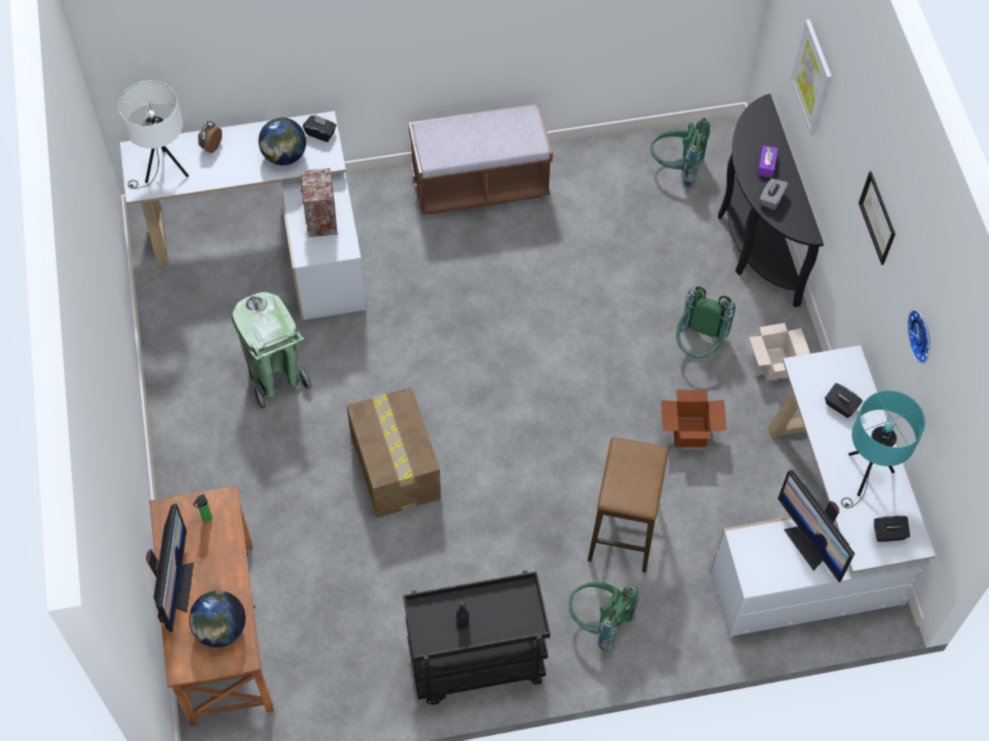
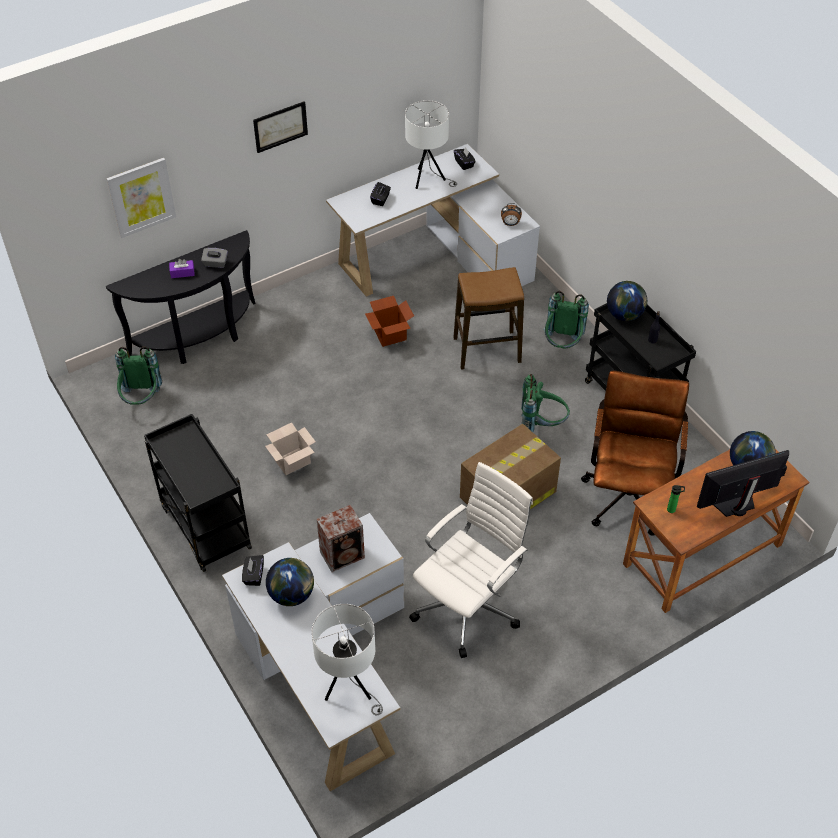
camera: 110 degrees left, 10 degrees down
alarm clock [198,120,222,153] -> alarm clock moved to [501,203,522,226]
green trash can [231,292,311,410] -> white office chair [409,462,533,658]
brown bench [408,103,553,214] -> black cart [144,414,252,572]
green backpack [676,286,736,358] -> green backpack moved to [521,374,570,432]
cardboard box [749,323,810,380] -> cardboard box moved to [265,422,316,475]
monitor [778,470,855,582] -> none
turquoise table lamp [841,390,925,509] -> white table lamp [405,100,457,189]
wall clock [907,309,930,364] -> none
none -> brown office chair [581,371,689,536]
none -> globe [607,281,647,321]

